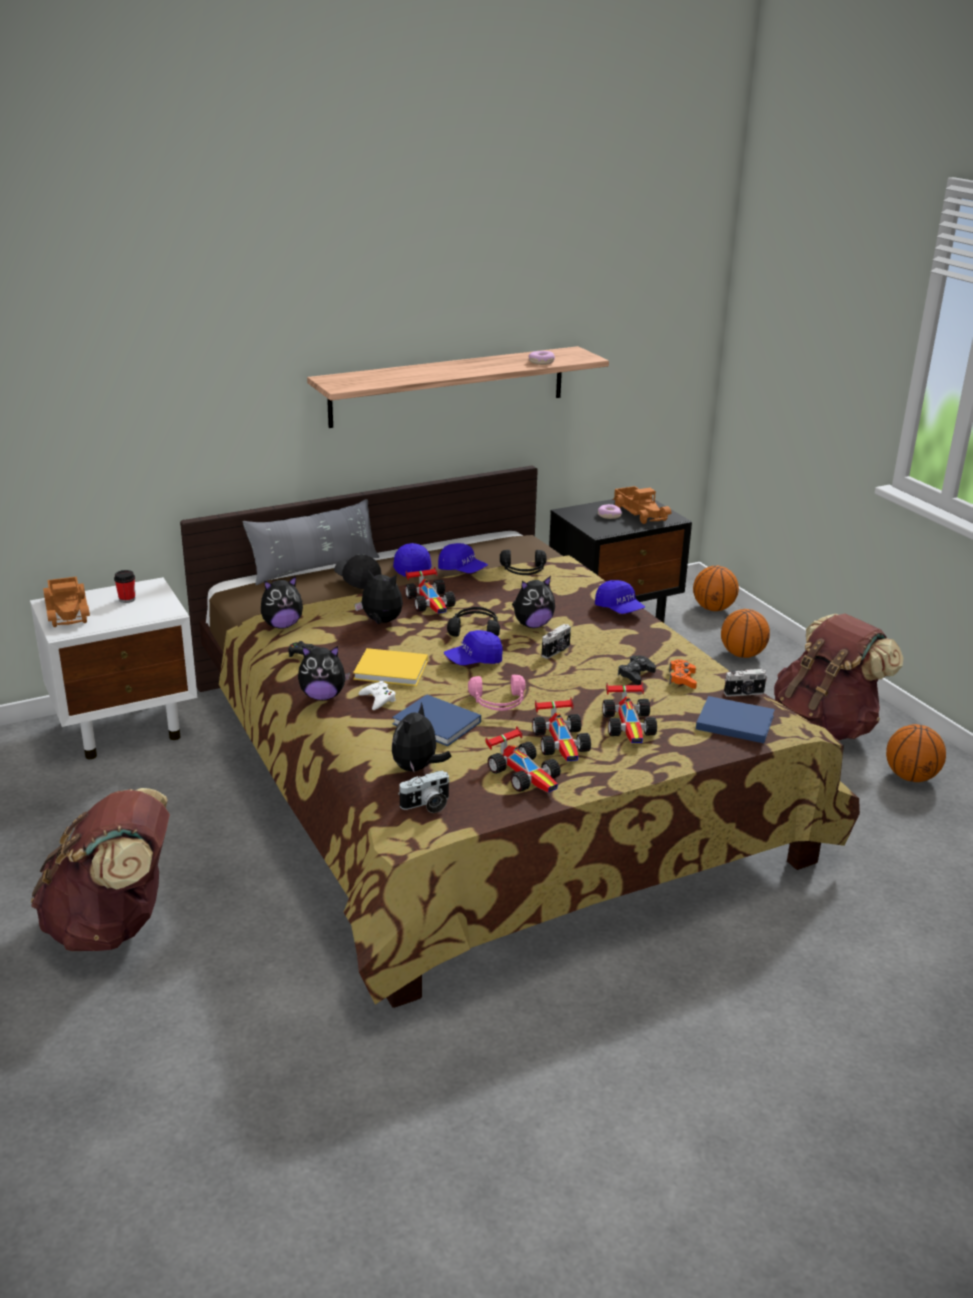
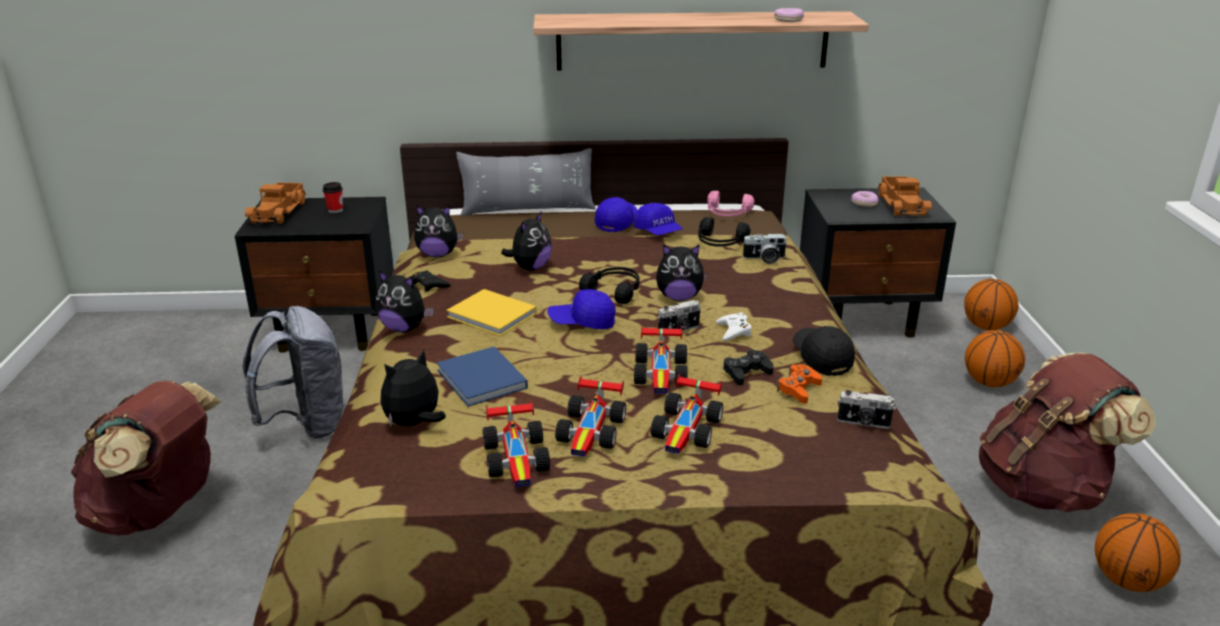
camera: 25 degrees right, 0 degrees up
white nightstand [30,577,197,759] -> black nightstand [235,197,394,353]
black cap [334,555,382,589] -> black cap moved to [792,326,855,376]
plush toy [354,570,403,624] -> plush toy turned 75 degrees clockwise [501,212,552,271]
white game controller [358,681,396,710] -> white game controller moved to [716,312,752,341]
camera [398,770,450,813] -> camera moved to [742,234,786,264]
toy car [405,567,456,613] -> toy car moved to [634,325,688,393]
pink headphones [468,675,526,711] -> pink headphones moved to [707,191,754,216]
blue cap [595,580,645,614] -> none
blue book [696,696,775,743] -> none
none -> grey backpack [243,306,345,439]

